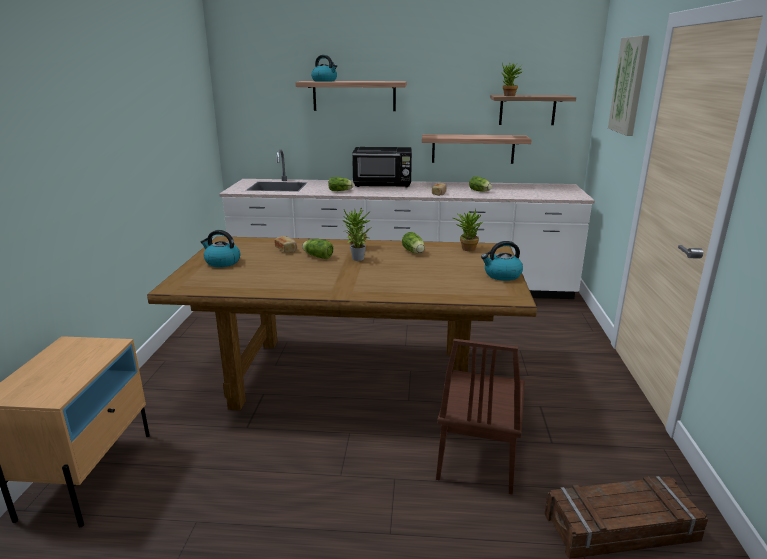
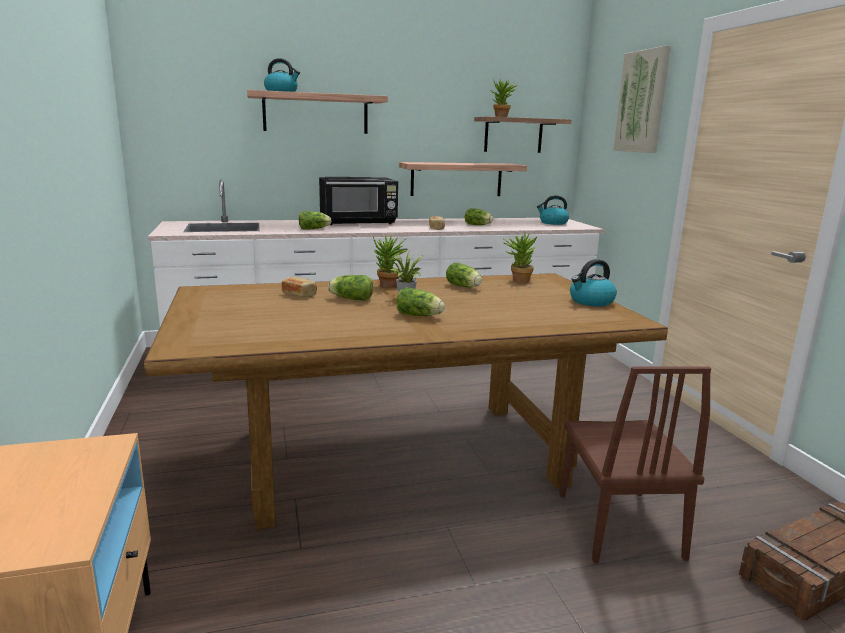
camera: 20 degrees left, 5 degrees down
kettle [201,230,240,267] -> kettle moved to [537,195,569,225]
none -> lettuce [396,287,445,316]

